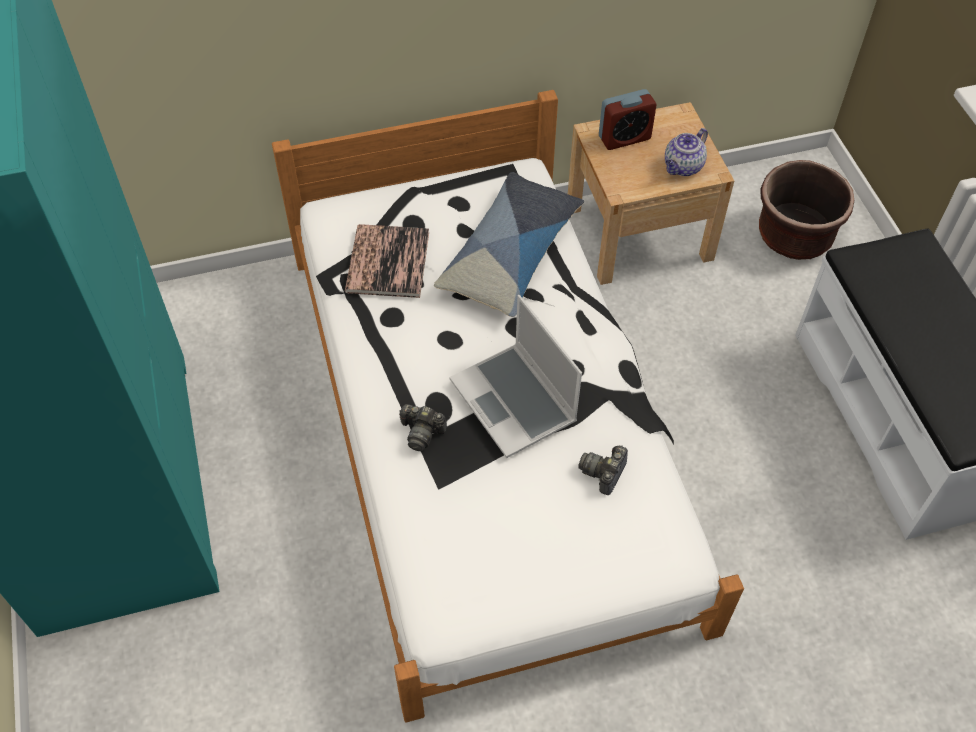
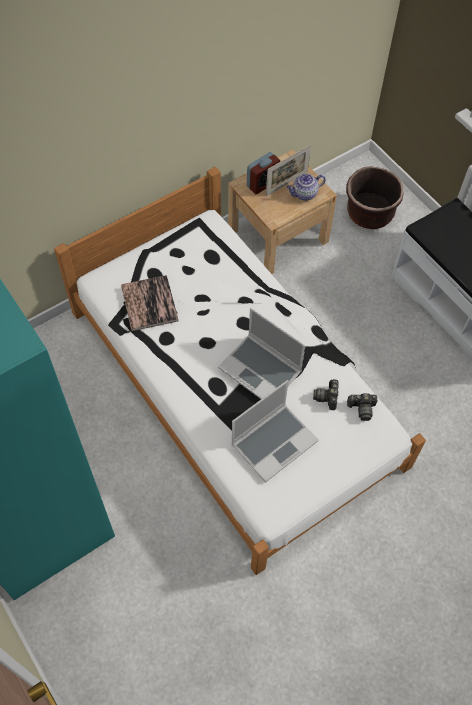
camera: 20 degrees left, 5 degrees up
camera [399,404,447,451] -> camera moved to [347,393,377,421]
pillow [434,172,584,317] -> none
teapot [665,128,708,176] -> teapot turned 45 degrees clockwise [286,173,326,201]
none -> laptop [232,380,319,483]
none -> picture frame [266,144,311,197]

